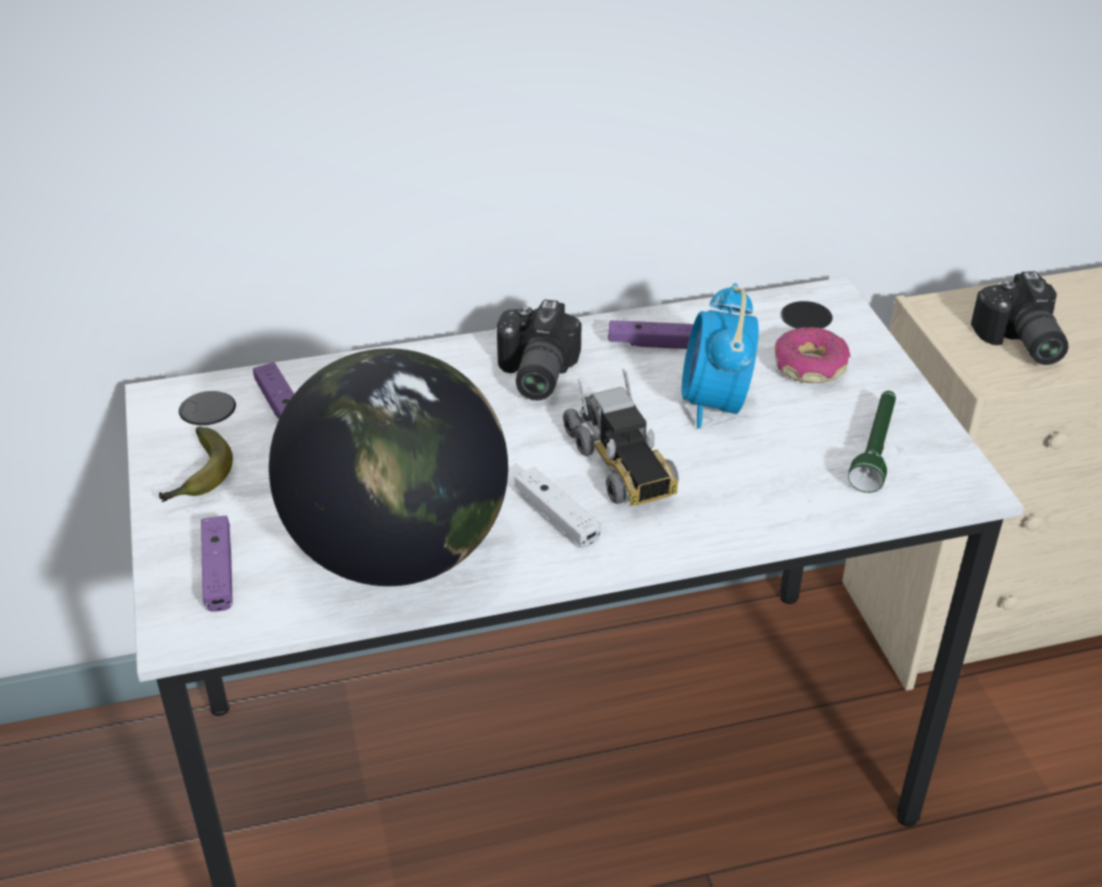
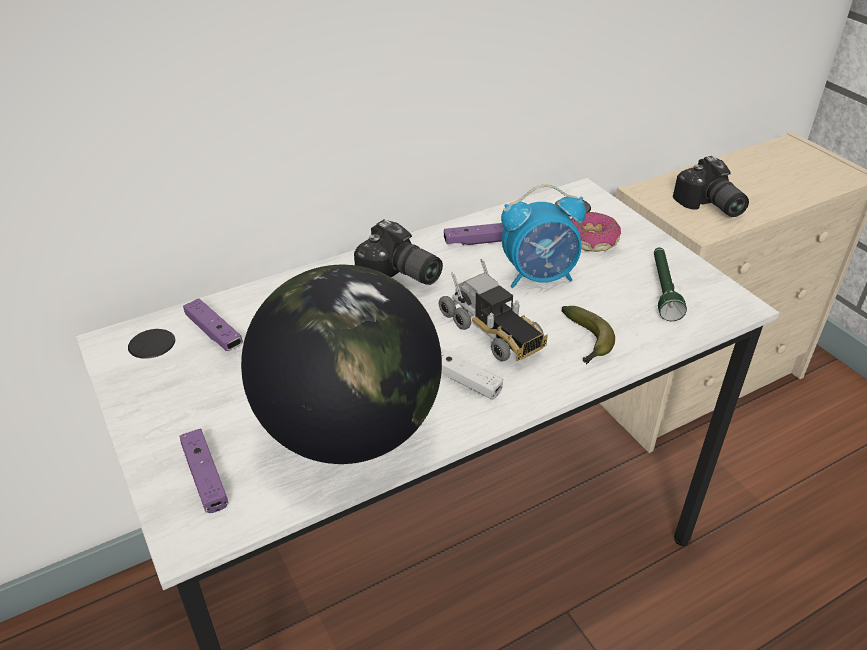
camera: 15 degrees left, 0 degrees up
banana [159,427,233,502] -> banana moved to [562,306,615,364]
camera [497,299,582,400] -> camera turned 45 degrees counterclockwise [354,220,443,285]
alarm clock [682,283,759,428] -> alarm clock turned 90 degrees counterclockwise [501,184,586,288]

